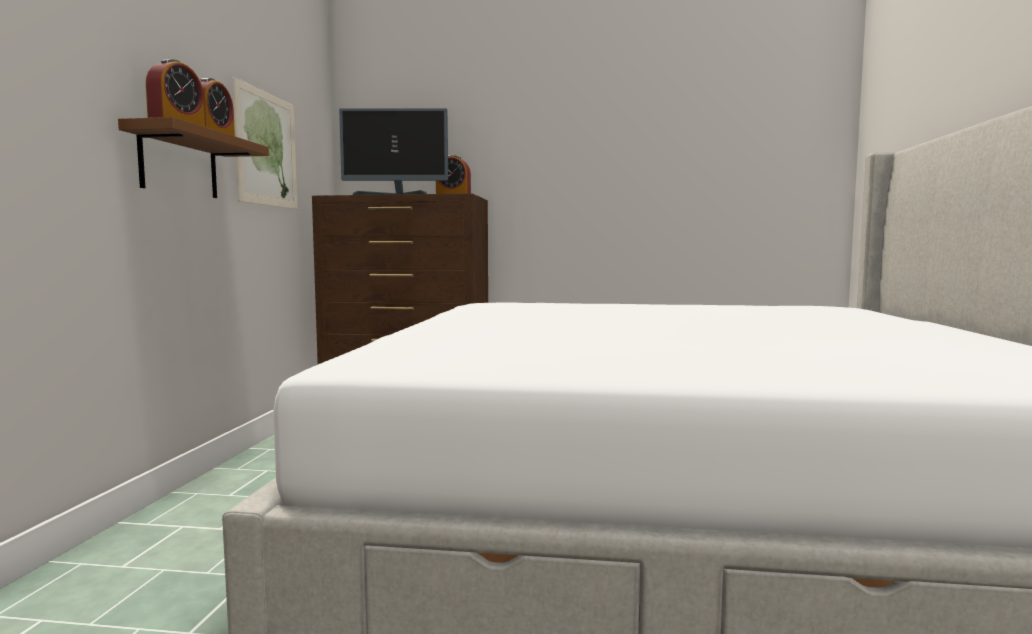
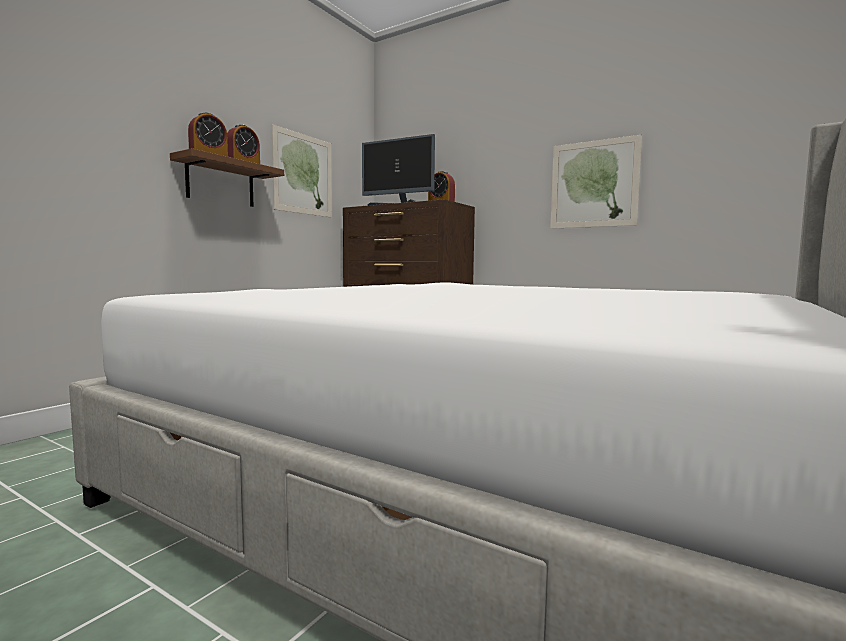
camera: 25 degrees right, 0 degrees up
none -> picture [550,135,642,229]

